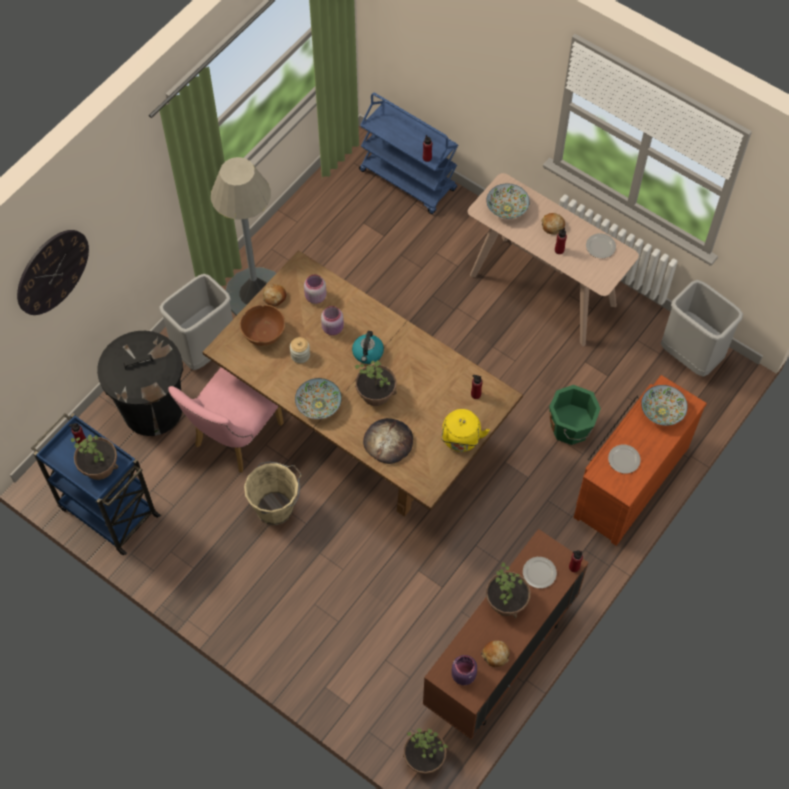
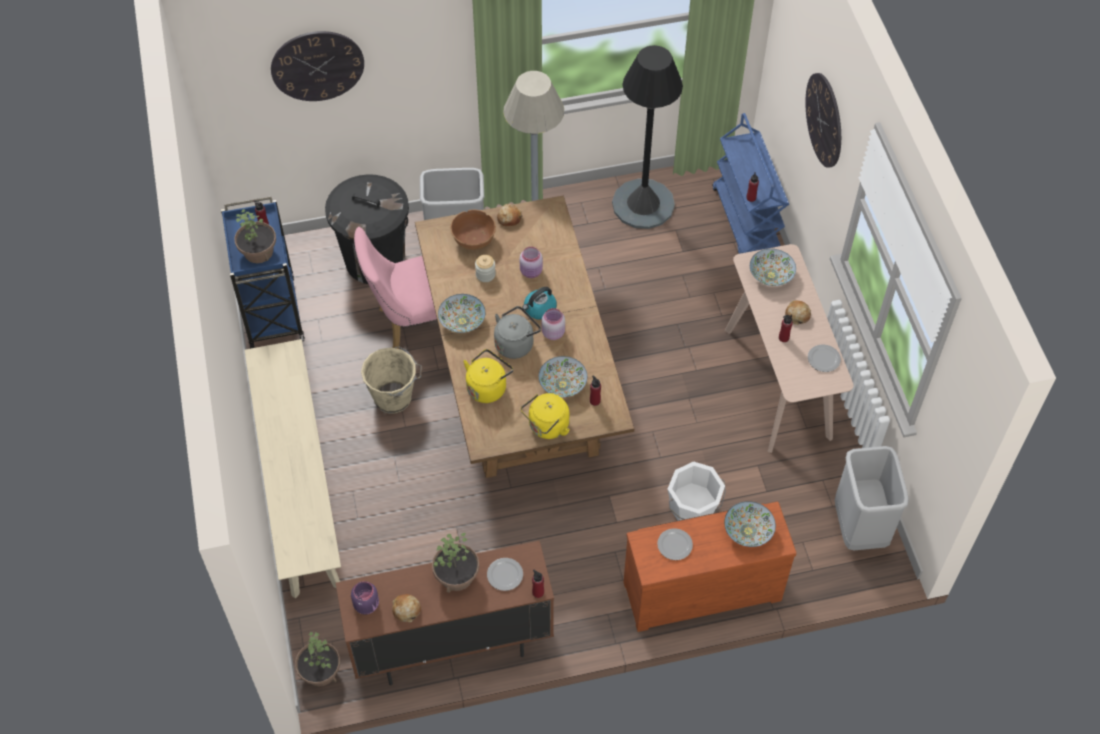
camera: 40 degrees right, 5 degrees down
pink jar [304,274,327,304] -> pink jar moved to [542,308,565,340]
potted plant [355,358,397,406] -> grey kettle [494,306,541,359]
bread [363,418,413,464] -> yellow kettle [463,349,513,403]
green bucket [549,385,601,445] -> white bucket [668,461,726,521]
none -> beige bench [244,339,341,598]
none -> bowl [539,356,587,397]
none -> black floor lamp [612,45,683,229]
none -> wall clock [806,73,841,168]

